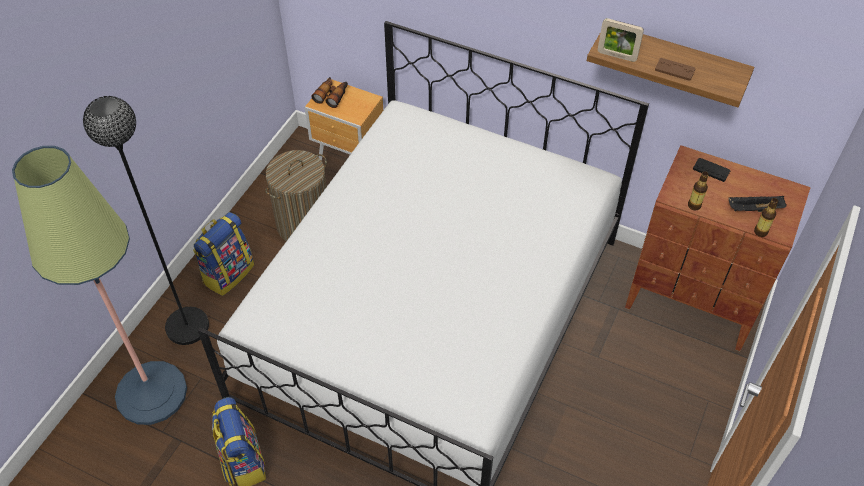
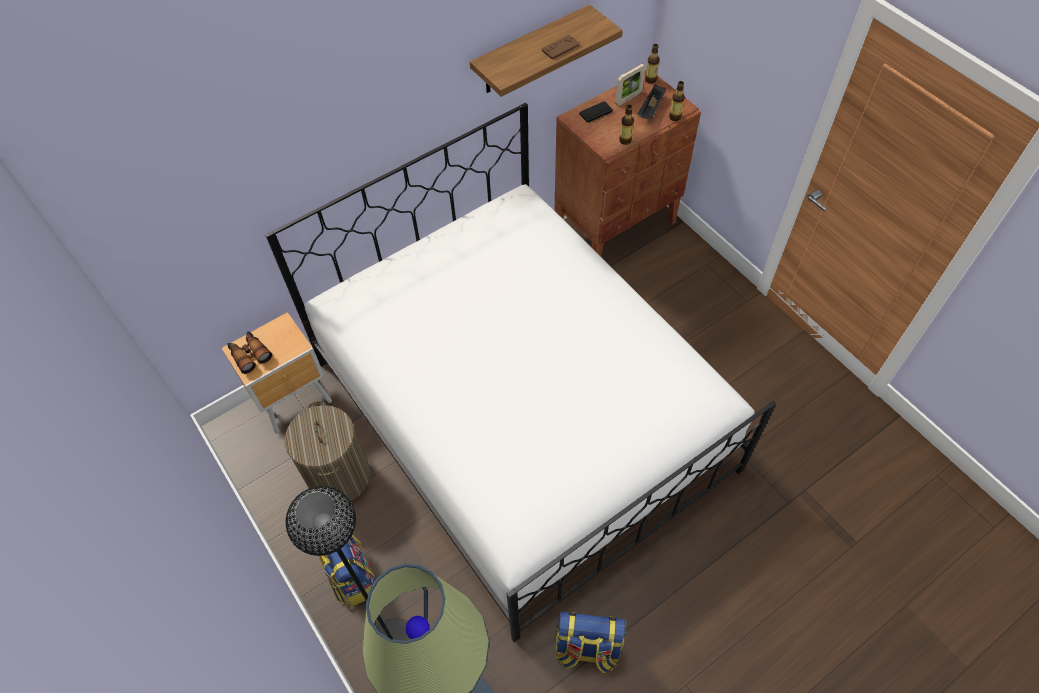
camera: 60 degrees left, 5 degrees up
picture frame [598,18,644,62] -> picture frame moved to [615,64,645,106]
none -> bottle [645,44,659,84]

